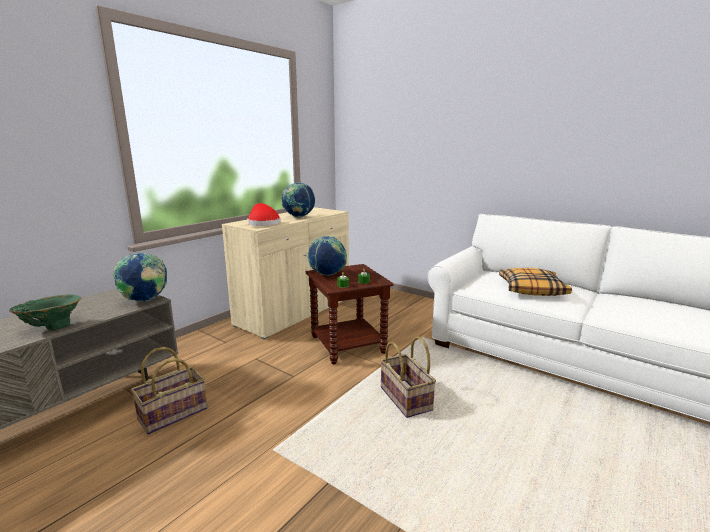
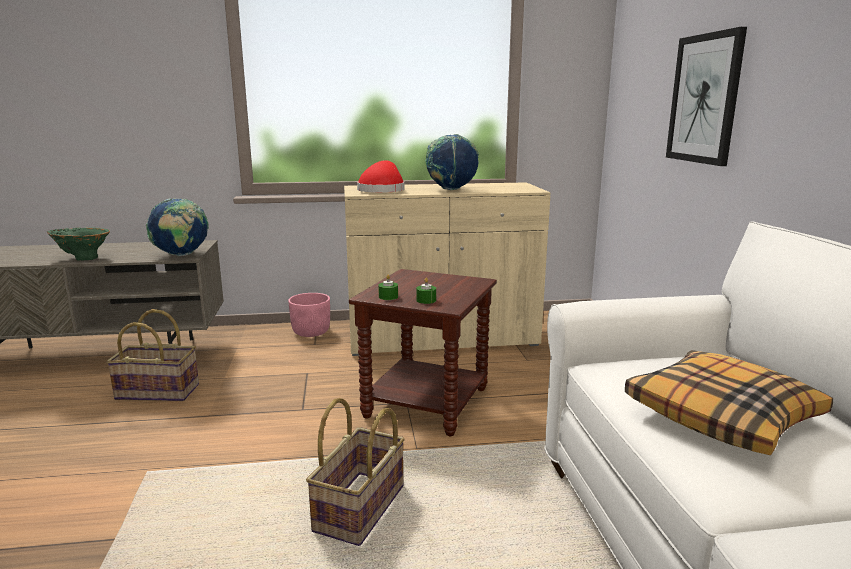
camera: 45 degrees right, 0 degrees up
globe [307,236,347,276] -> none
none -> pink planter [288,293,330,337]
none -> picture [666,27,747,166]

